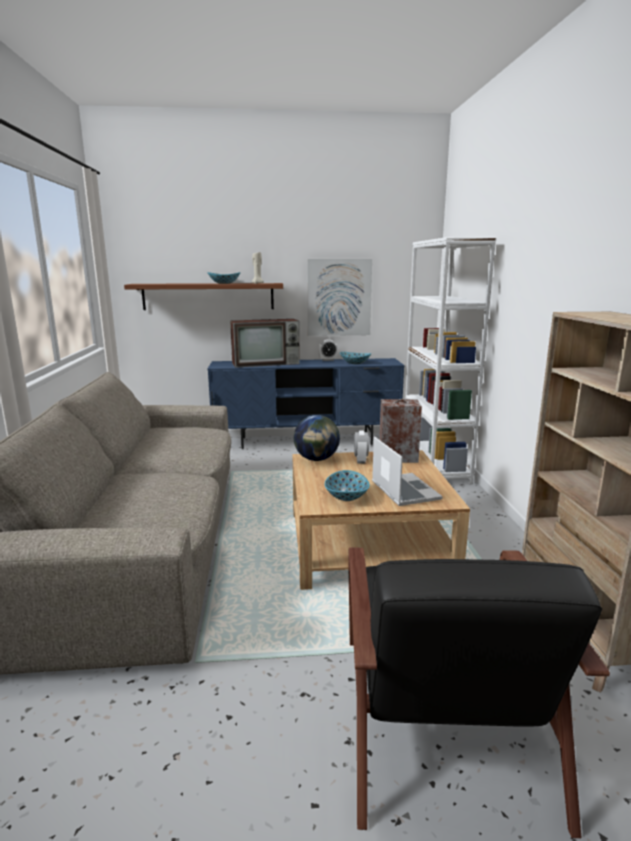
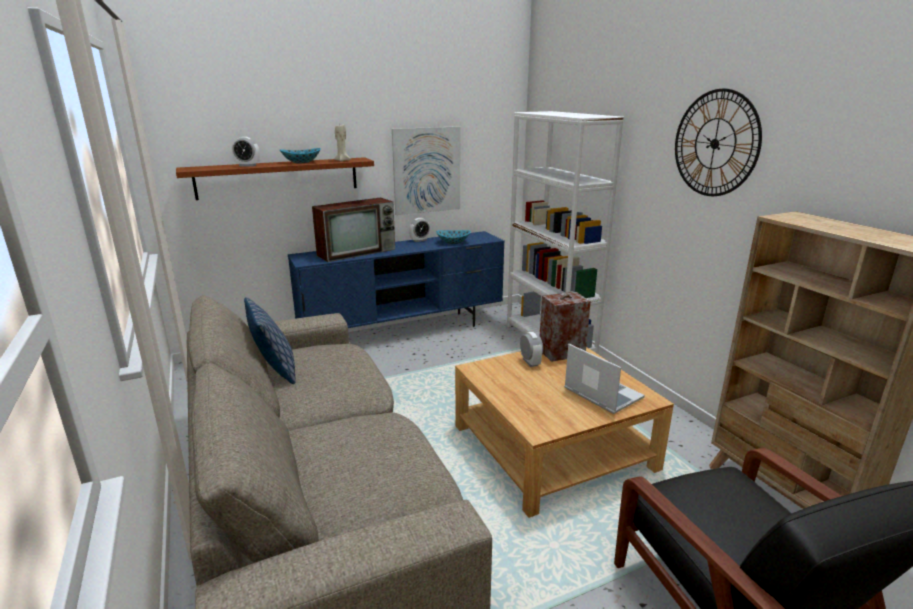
camera: 20 degrees left, 5 degrees up
globe [294,415,340,461] -> none
bowl [325,470,370,501] -> none
none -> alarm clock [232,137,260,166]
none -> pillow [244,297,296,384]
none -> wall clock [675,89,762,196]

